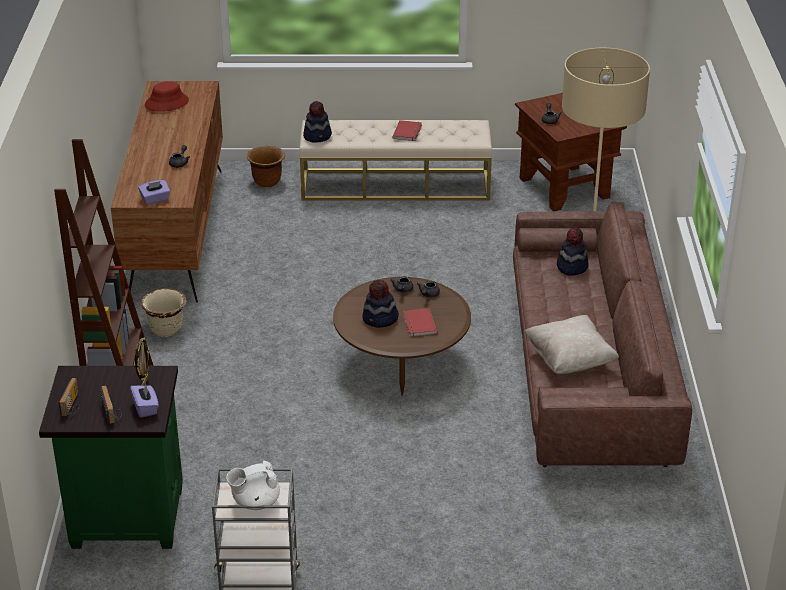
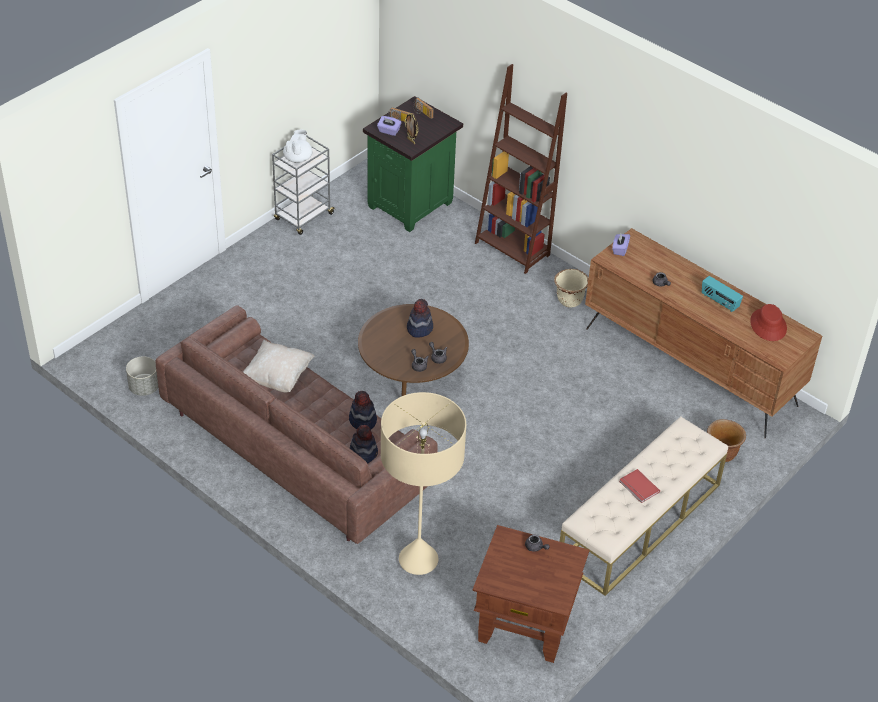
camera: 130 degrees right, 10 degrees up
hat [303,101,332,143] -> hat moved to [349,391,377,429]
red book [403,308,438,337] -> none
none -> grey planter [126,357,158,396]
none -> radio [702,276,743,312]

